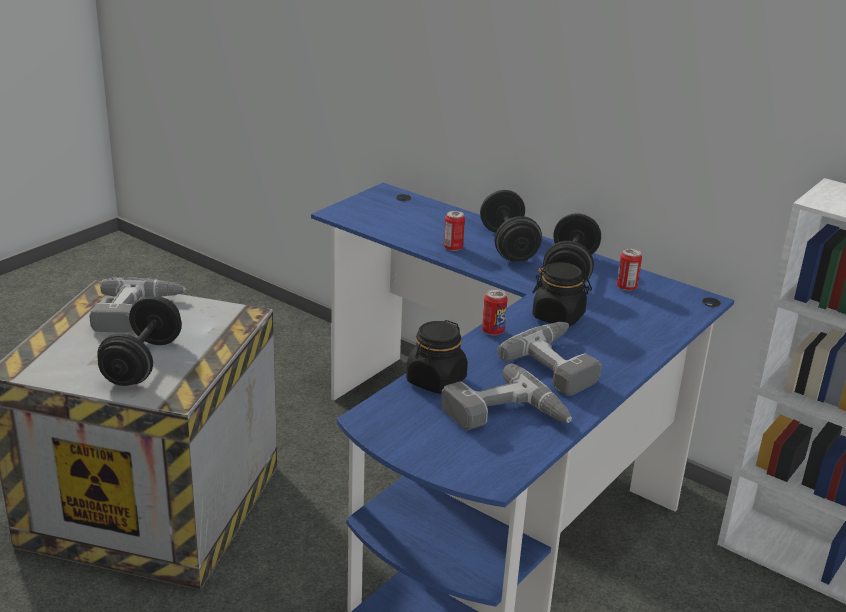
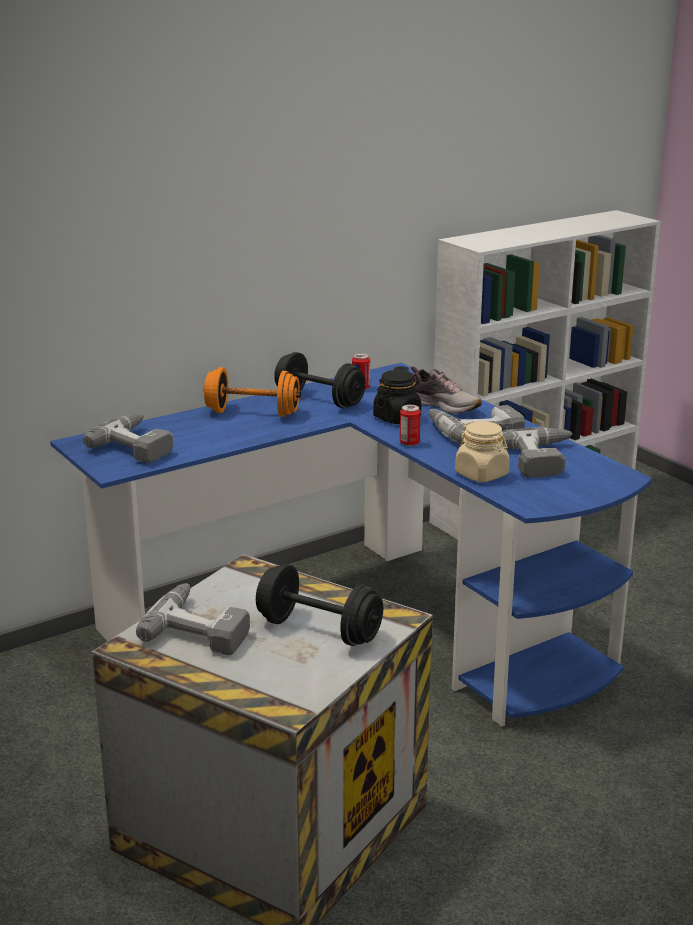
camera: 70 degrees left, 5 degrees down
black jar [406,320,468,394] -> beige jar [455,421,509,482]
can [444,211,465,251] -> none
black dumbbell [480,190,542,261] -> orange dumbbell [204,367,301,417]
none -> power drill [83,413,174,463]
none -> shoe [411,366,482,414]

